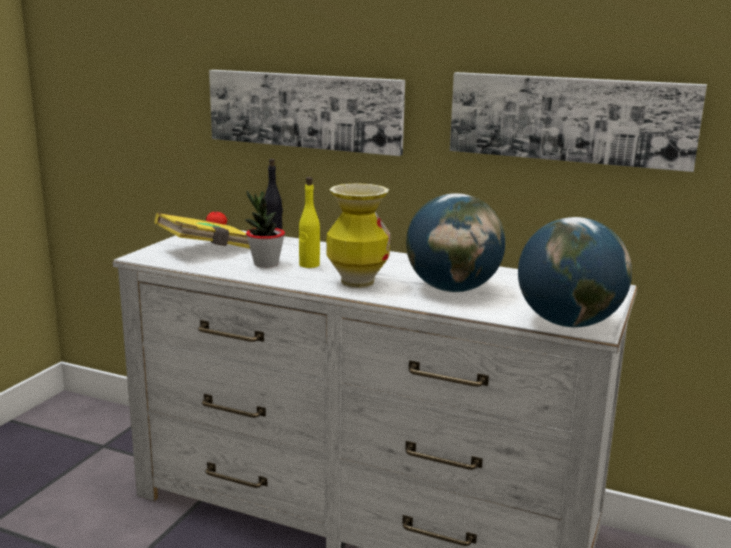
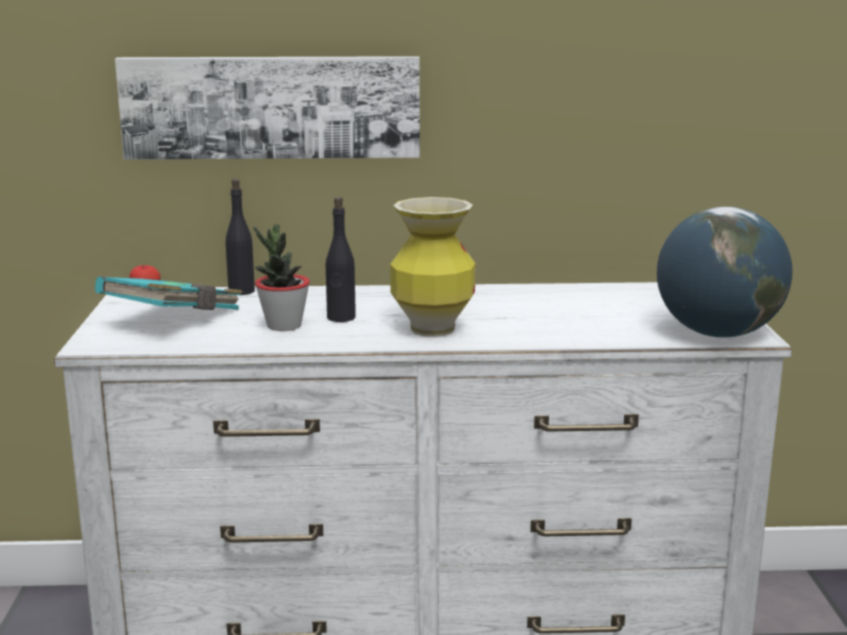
camera: 25 degrees left, 0 degrees up
yellow book [155,213,250,249] -> turquoise book [95,276,243,310]
yellow bottle [299,177,320,268] -> black bottle [326,197,356,322]
globe [406,193,505,292] -> none
picture [450,72,707,172] -> none

